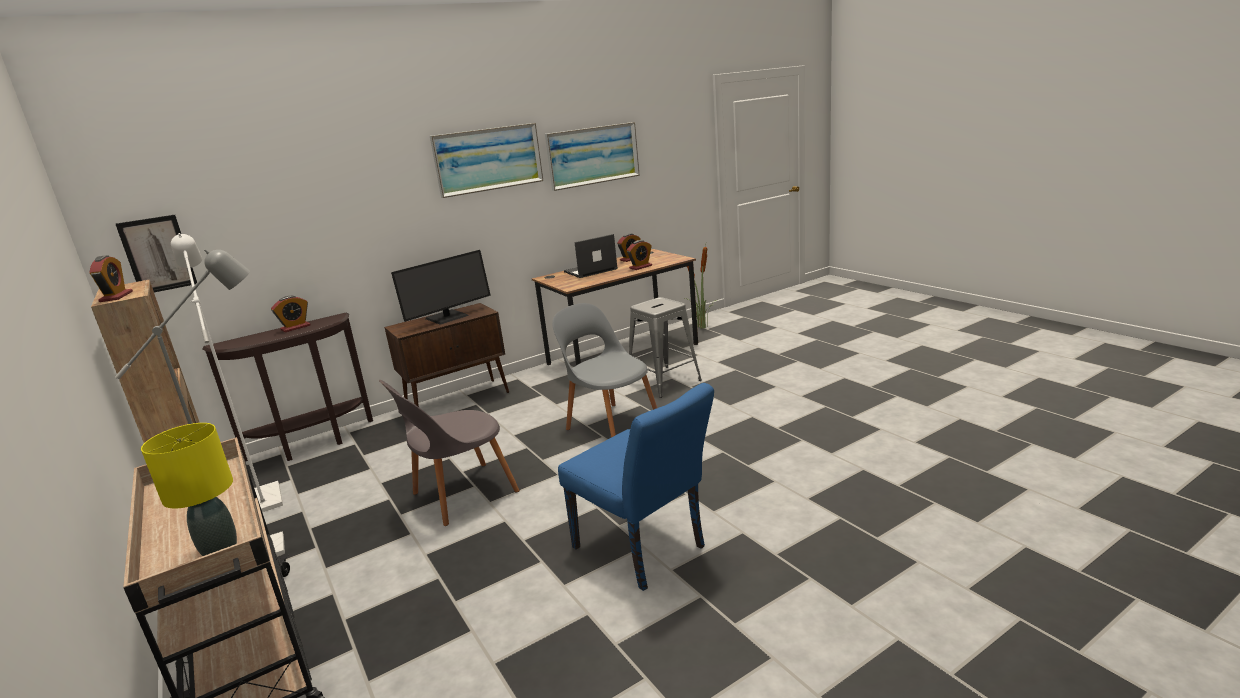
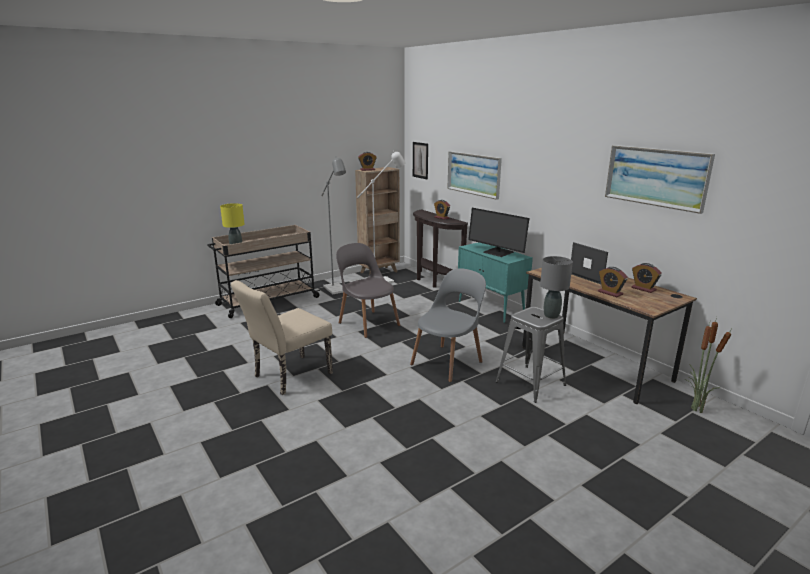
camera: 85 degrees right, 0 degrees up
brown cabinet [384,303,509,407] -> turquoise cabinet [458,242,533,323]
picture [430,123,543,198] -> picture moved to [447,151,502,200]
blue chair [558,383,714,591] -> beige chair [231,280,333,395]
none -> grey table lamp [540,256,573,319]

